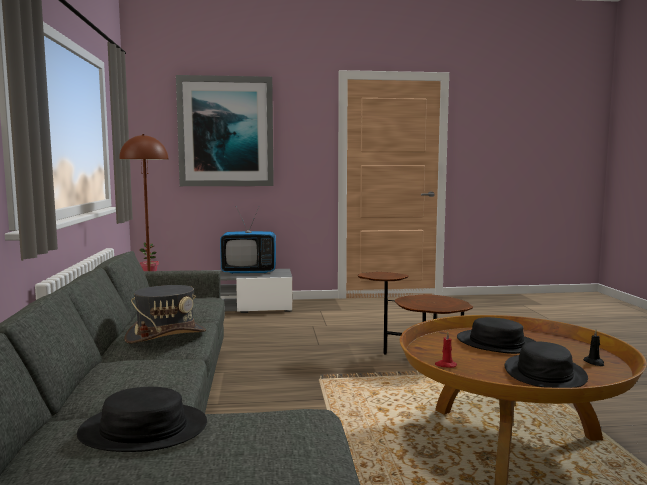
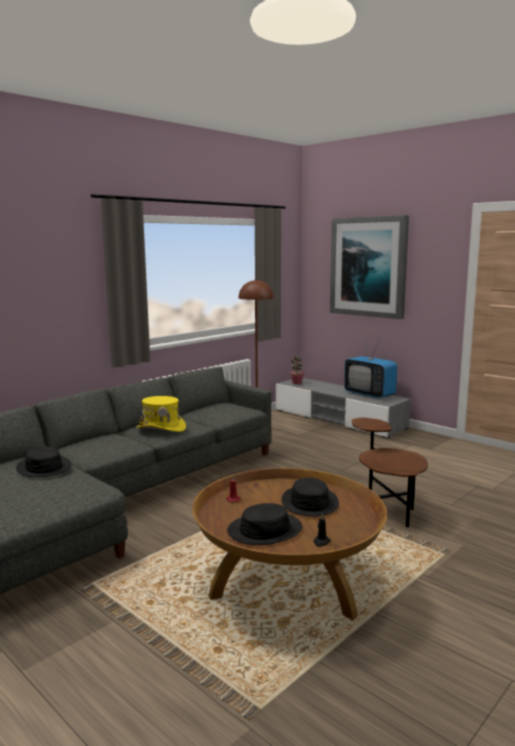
camera: 50 degrees right, 5 degrees up
grey hat [124,285,206,343] -> yellow hat [137,396,186,432]

